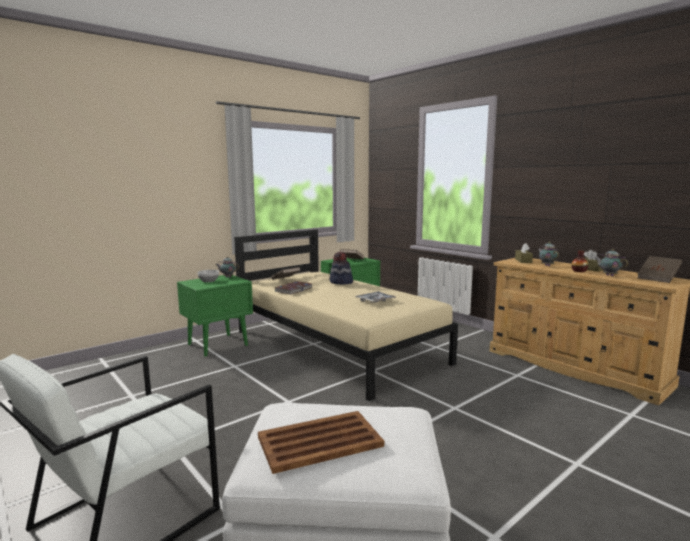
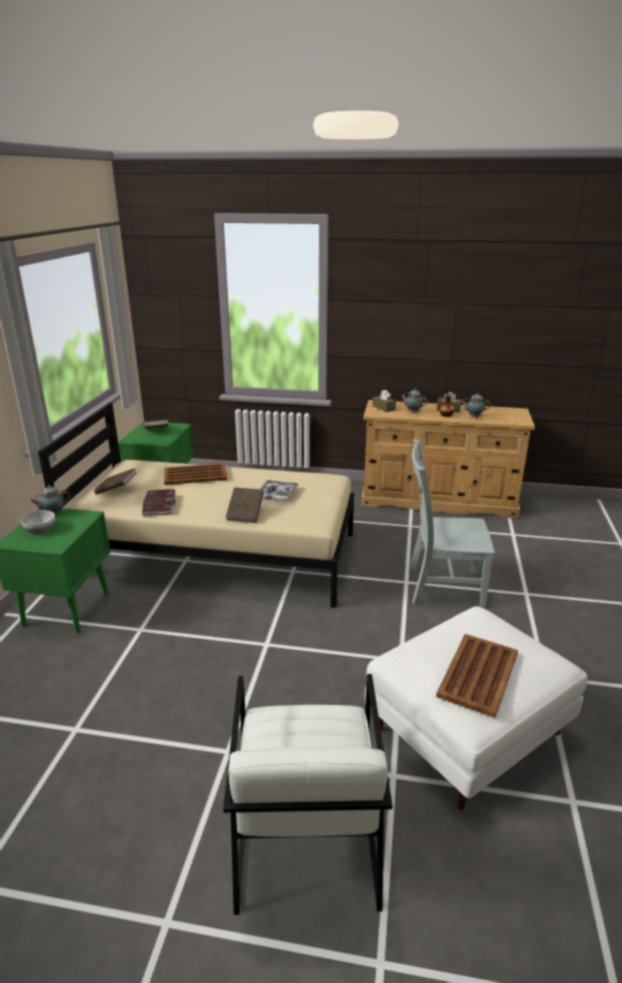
camera: 40 degrees left, 15 degrees up
hat [329,252,353,284] -> brown tray [164,463,227,485]
brown book [637,256,682,283] -> brown book moved to [226,487,264,523]
none -> grey chair [409,439,495,607]

